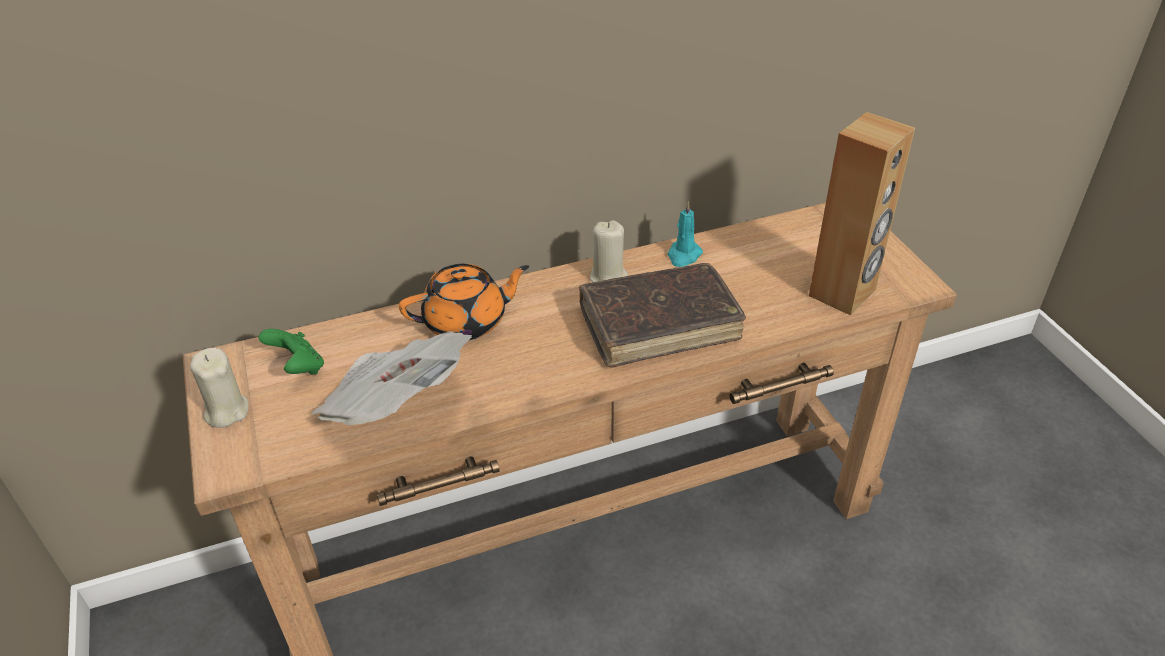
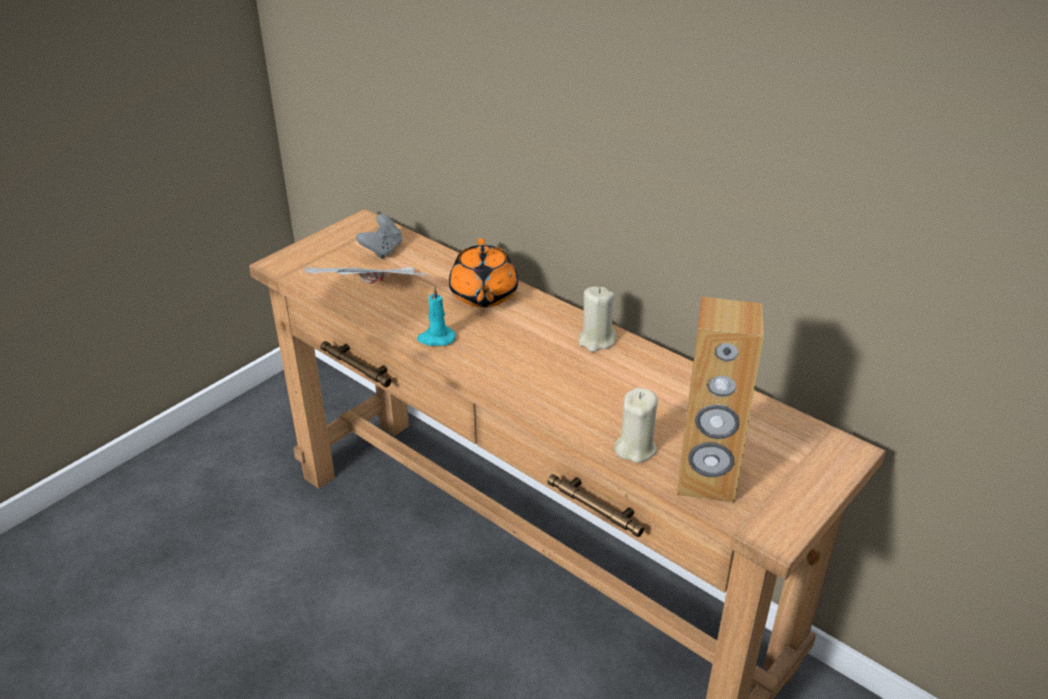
camera: 60 degrees right, 5 degrees down
beige candle [190,348,249,428] -> beige candle moved to [614,388,658,463]
green game controller [259,329,324,375] -> grey game controller [356,214,402,259]
orange teapot [399,264,529,340] -> orange teapot turned 45 degrees clockwise [449,238,518,307]
brown book [579,263,746,368] -> none
turquoise candle [667,201,703,267] -> turquoise candle moved to [417,286,455,346]

